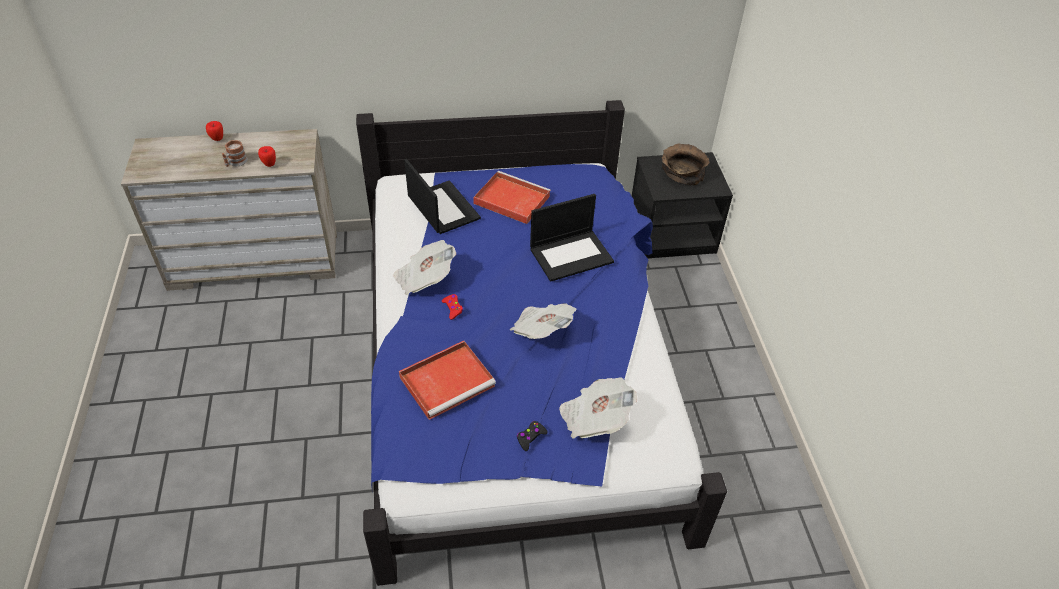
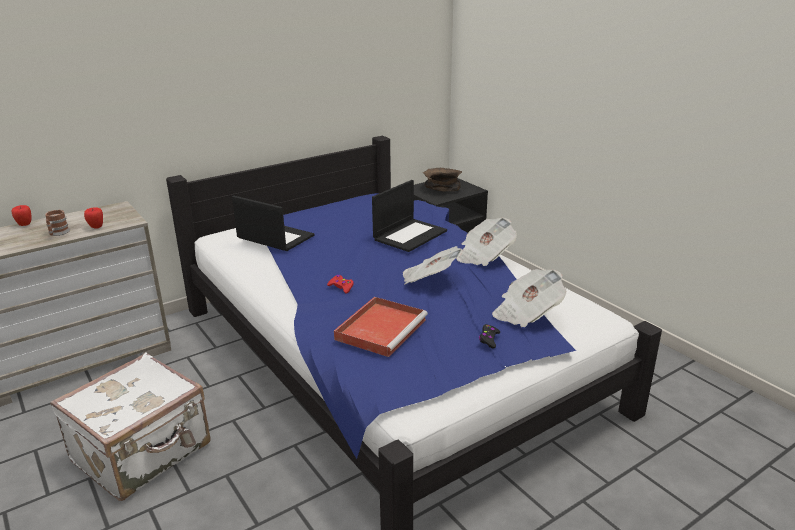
camera: 25 degrees left, 20 degrees down
newspaper [393,240,456,295] -> newspaper moved to [456,218,517,266]
red tray [473,171,551,224] -> none
none -> white suitcase [50,352,211,501]

